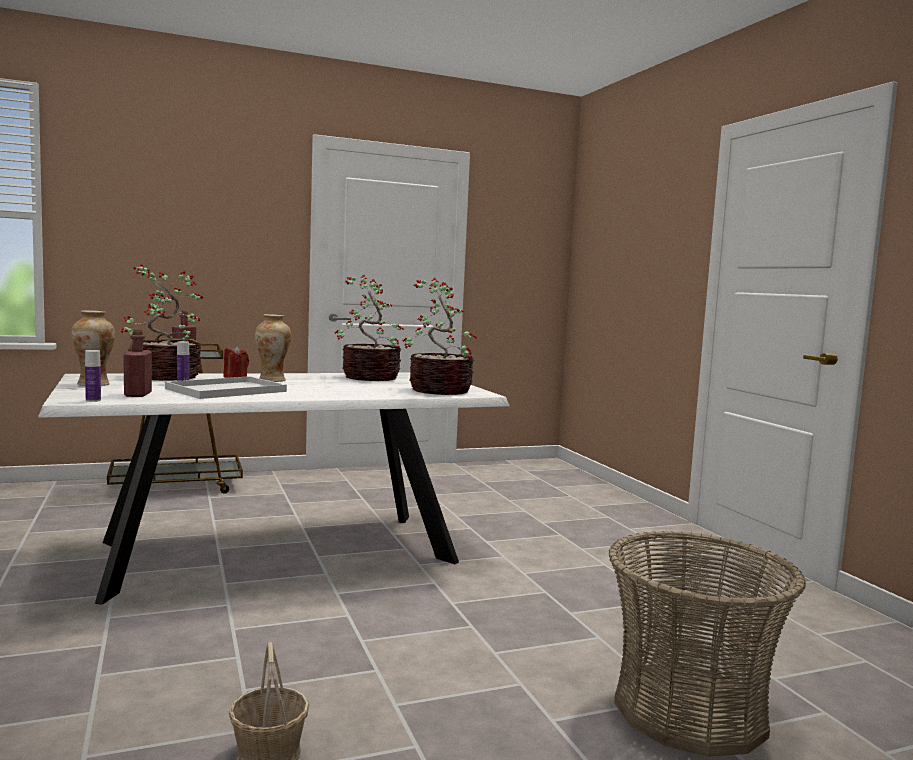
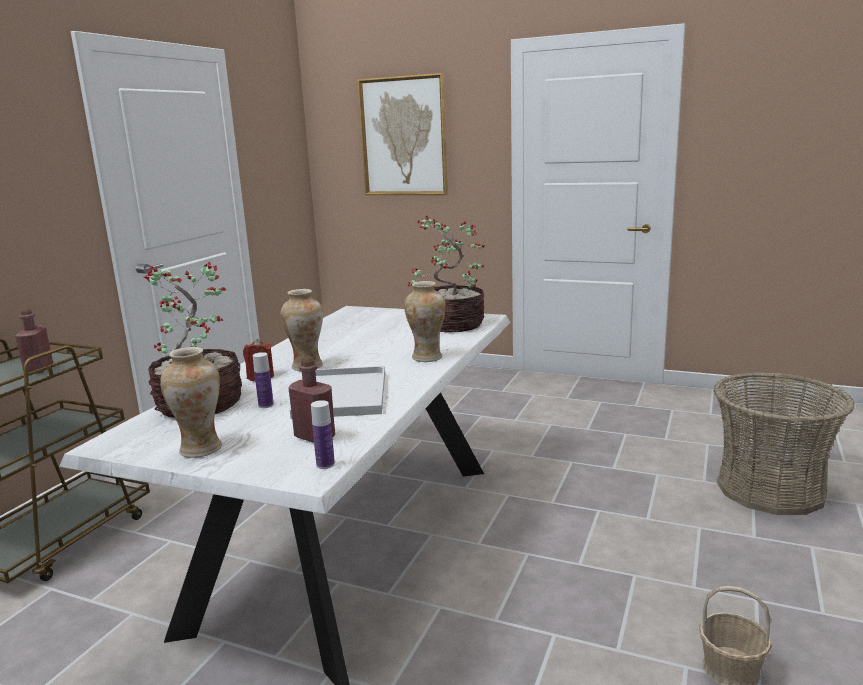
camera: 45 degrees left, 10 degrees up
potted plant [334,275,404,381] -> none
none -> picture [357,73,448,195]
none -> vase [404,281,446,362]

